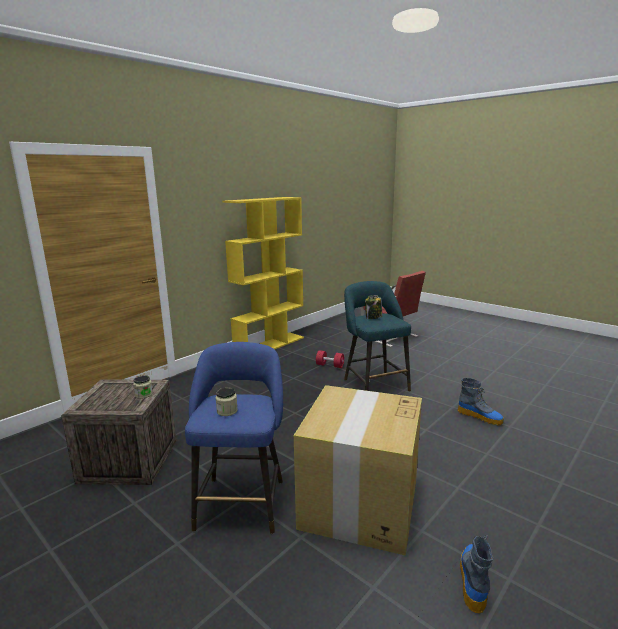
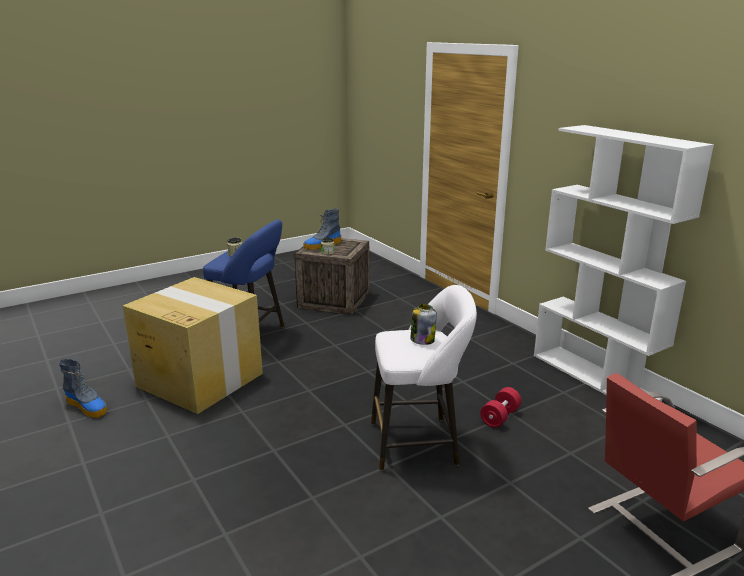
camera: 105 degrees right, 5 degrees up
yellow bookcase [223,197,304,349] -> white bookcase [534,125,714,401]
turquoise stool [344,281,411,392] -> white stool [371,285,477,471]
boot [457,378,504,425] -> boot moved to [304,208,341,250]

